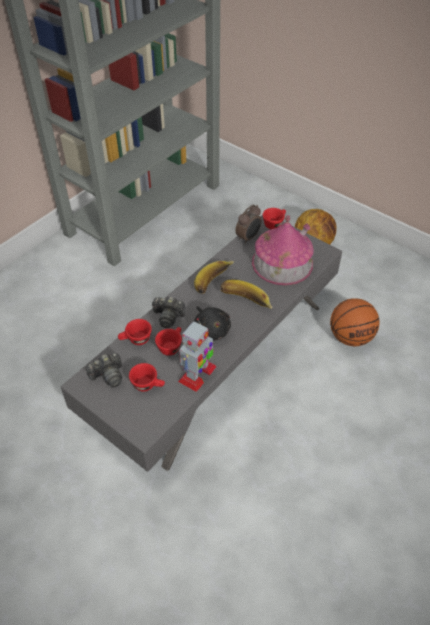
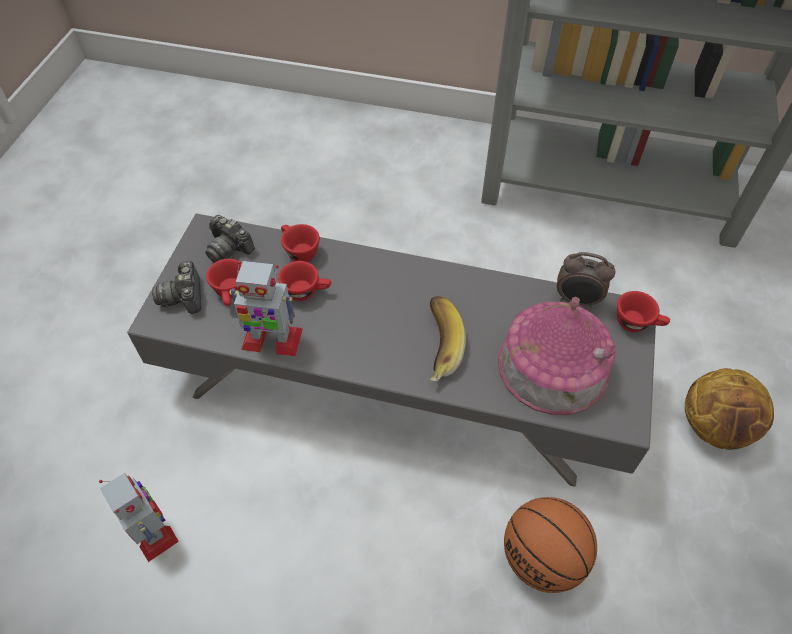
camera: 65 degrees right, 5 degrees up
camera [152,297,186,328] -> camera moved to [152,261,201,314]
banana [194,261,234,294] -> none
black plush toy [194,306,231,341] -> none
none -> toy robot [99,473,179,562]

